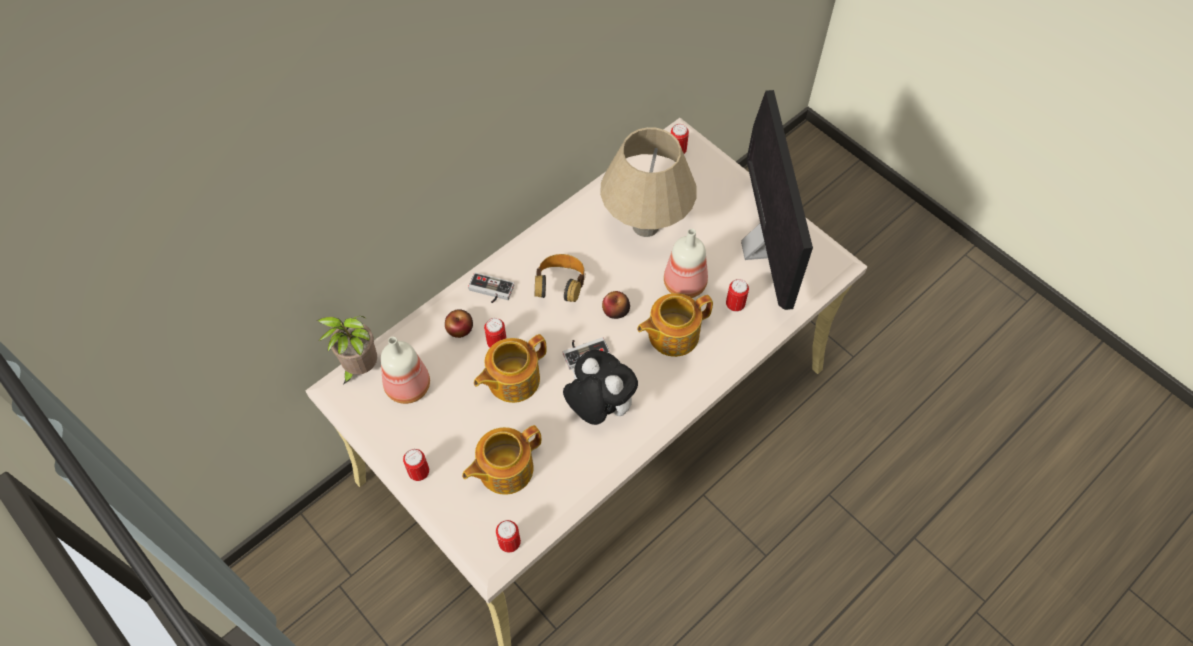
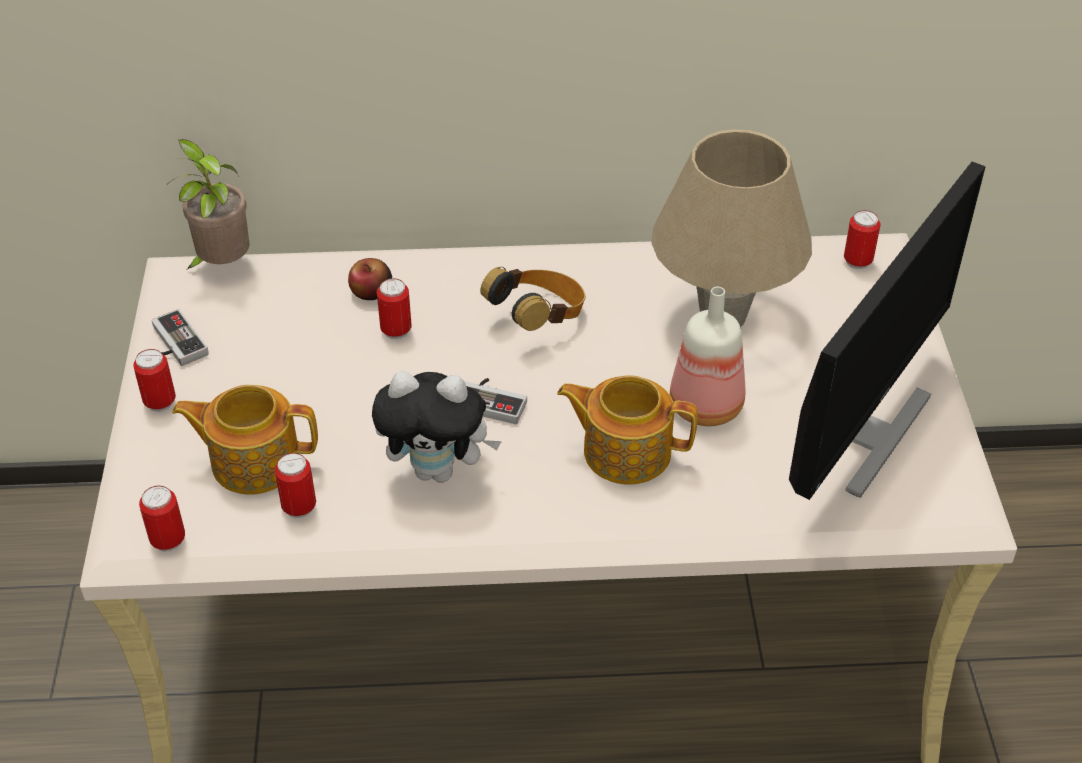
camera: 40 degrees right, 15 degrees down
bottle [381,337,430,404] -> none
game controller [468,273,514,303] -> game controller moved to [152,309,209,366]
teapot [474,334,547,403] -> none
plush toy [563,350,638,425] -> plush toy turned 105 degrees clockwise [372,371,502,483]
apple [602,291,630,319] -> none
can [726,279,749,312] -> can moved to [275,453,316,518]

